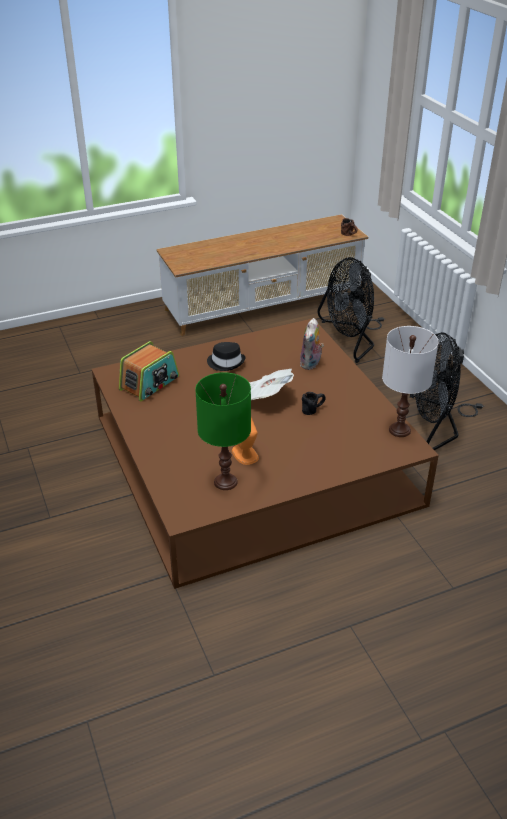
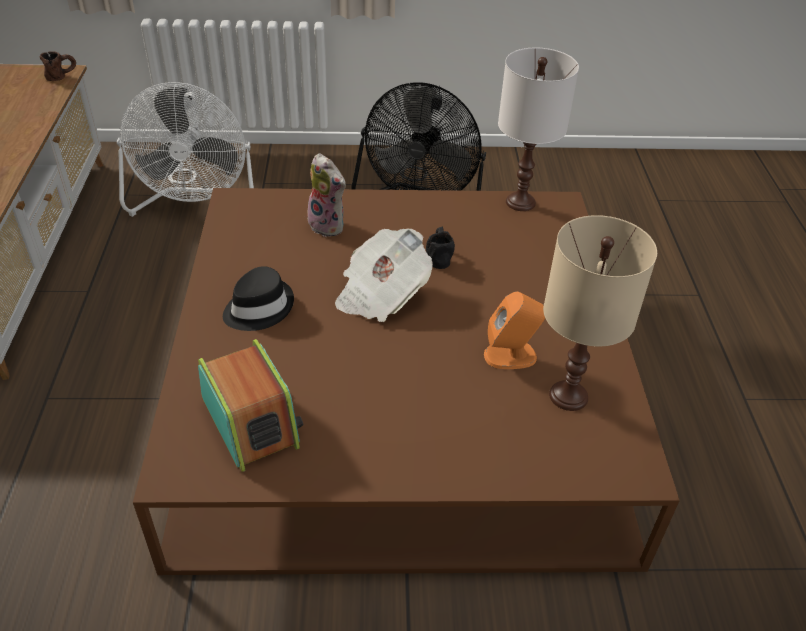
camera: 70 degrees left, 5 degrees up
green table lamp [195,372,251,490] -> beige table lamp [543,215,657,411]
black fan [318,257,385,363] -> white fan [117,82,254,217]

